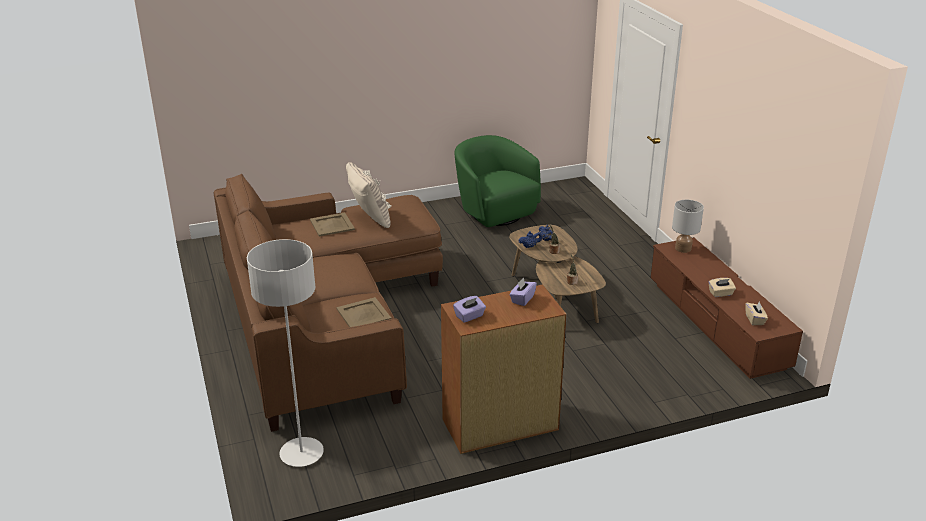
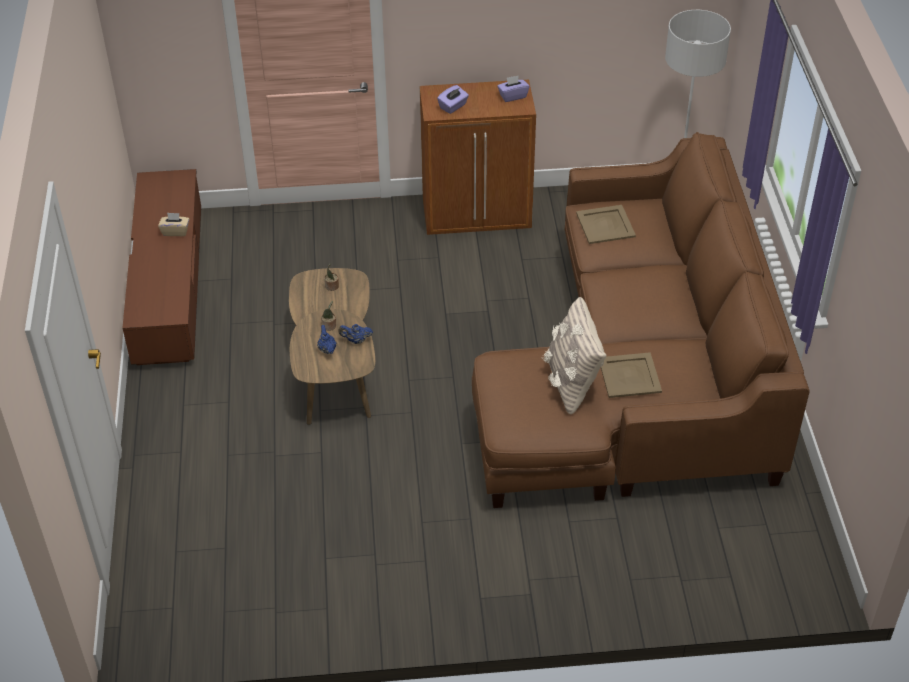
camera: 165 degrees left, 15 degrees up
green armchair [455,135,541,227] -> none
grey table lamp [672,200,704,253] -> none
beige tissue box [745,302,768,325] -> none

